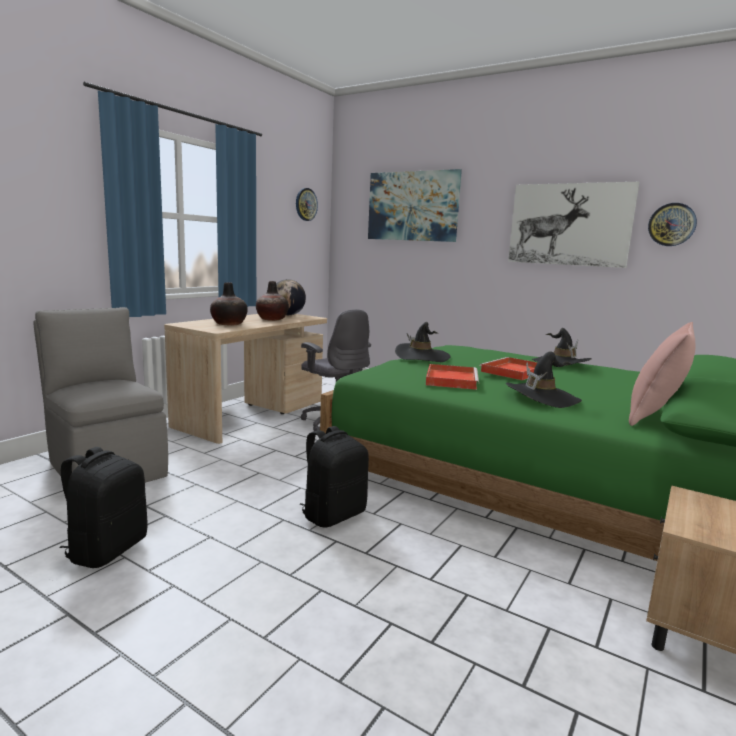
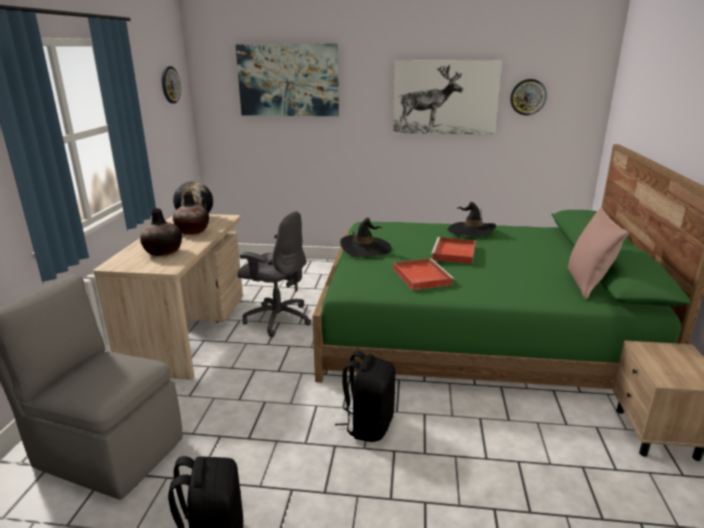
camera: 25 degrees left, 10 degrees up
black hat [506,352,582,408] -> none

